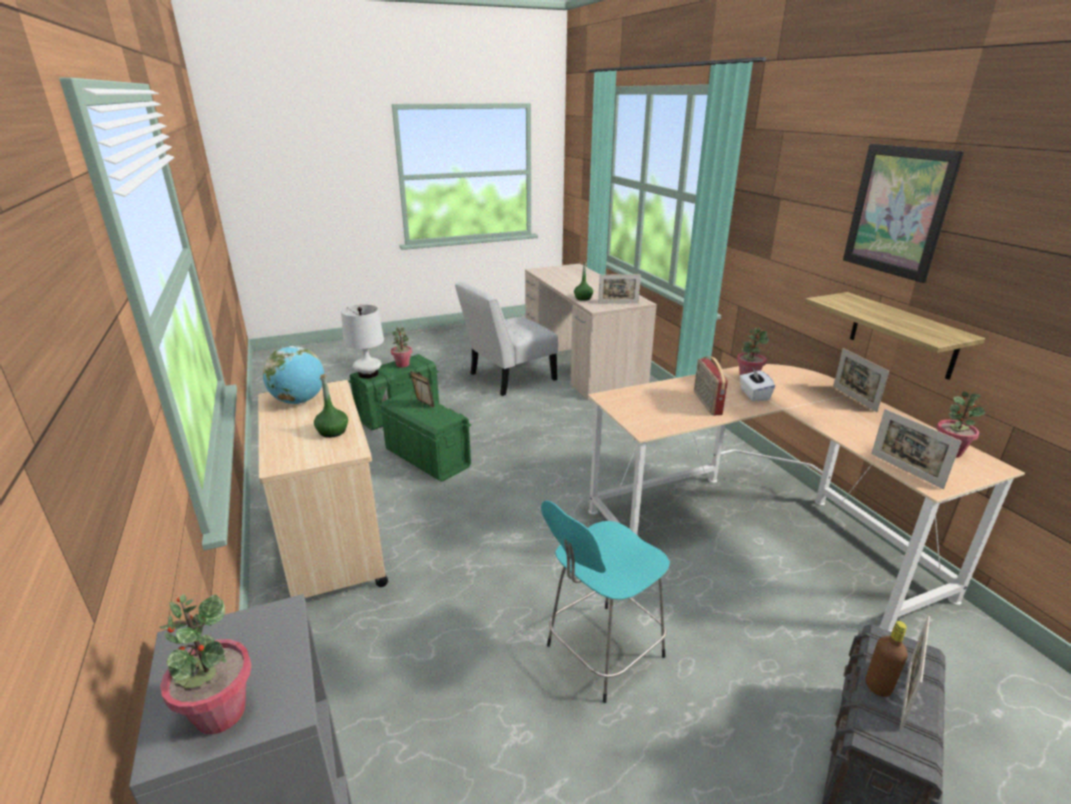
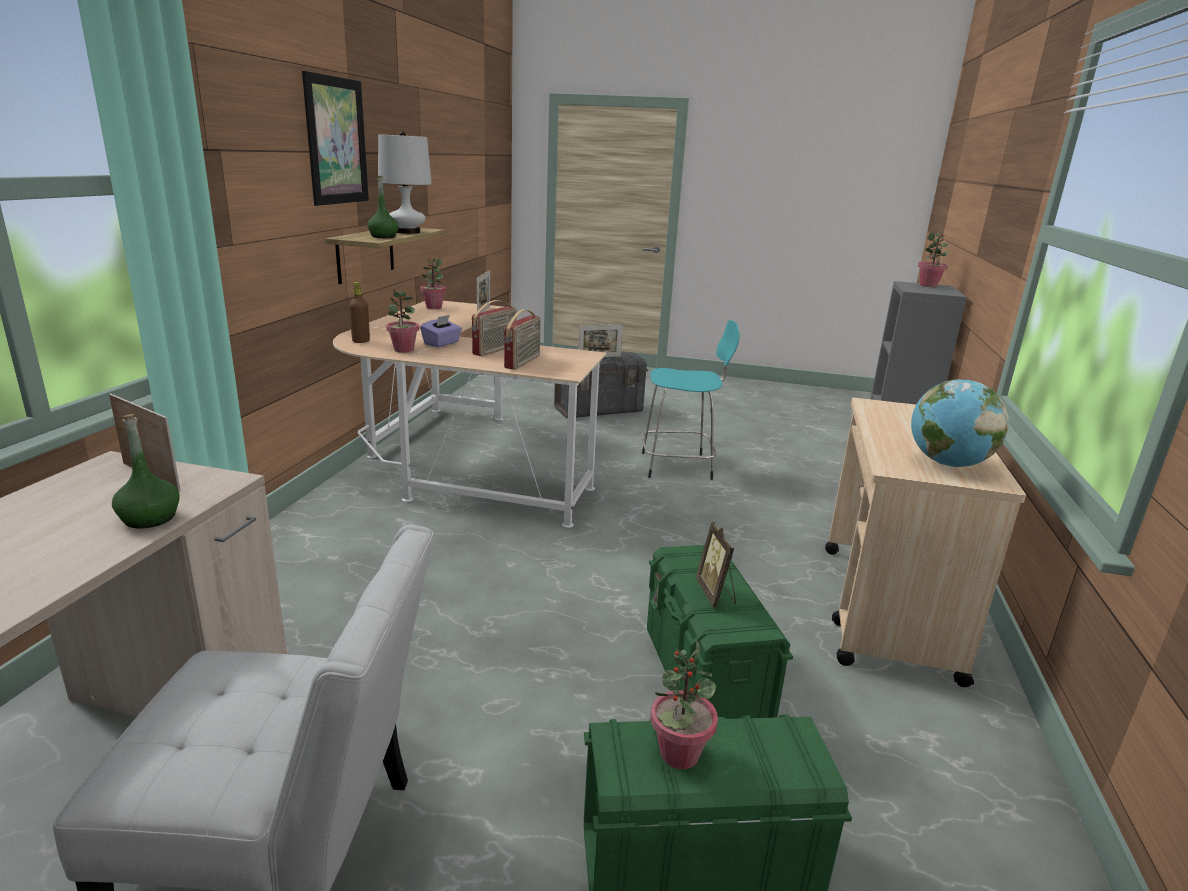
camera: 145 degrees left, 5 degrees down
green bottle [314,374,348,438] -> green bottle moved to [367,175,399,238]
white table lamp [341,305,384,379] -> white table lamp moved to [378,131,432,234]
white tissue box [739,368,775,401] -> purple tissue box [420,315,462,347]
picture frame [833,348,889,412] -> none
brown bottle [866,621,908,697] -> brown bottle moved to [349,282,370,343]
none -> radio [504,310,541,369]

